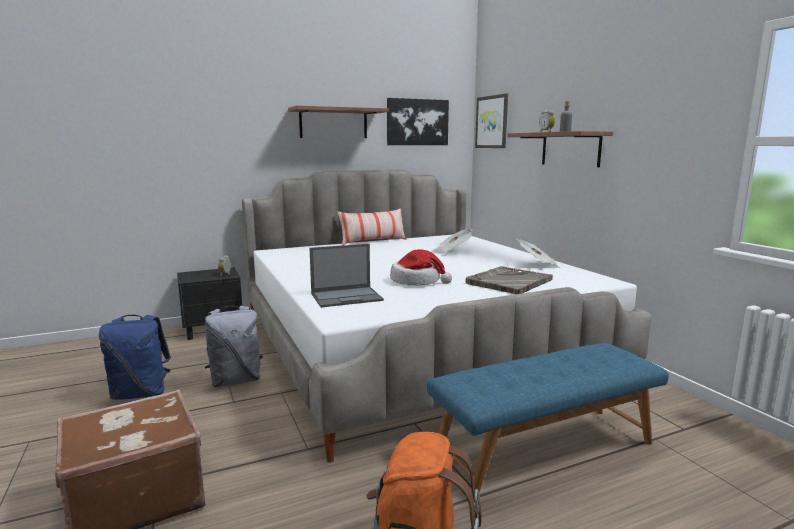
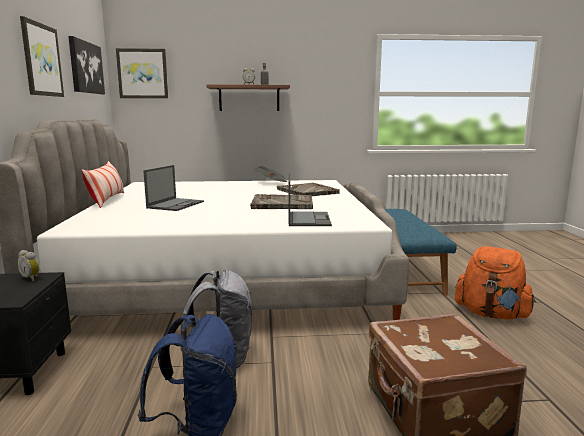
camera: 70 degrees left, 0 degrees up
shelf [288,105,389,138] -> picture [20,16,64,97]
hat [390,249,452,285] -> grey tray [250,194,313,209]
newspaper [431,229,473,254] -> none
none -> laptop [143,165,204,211]

